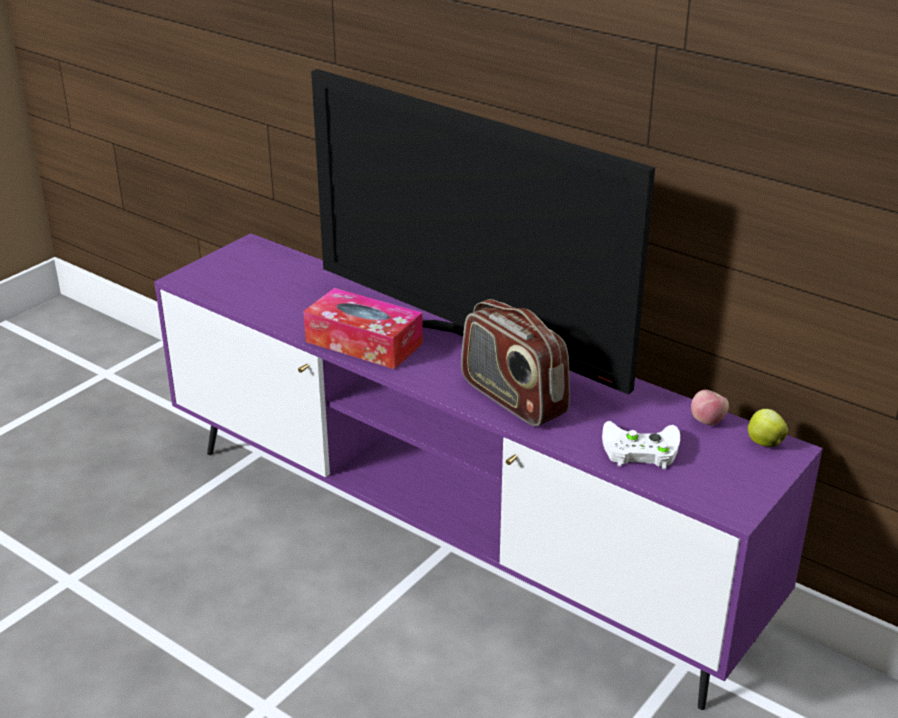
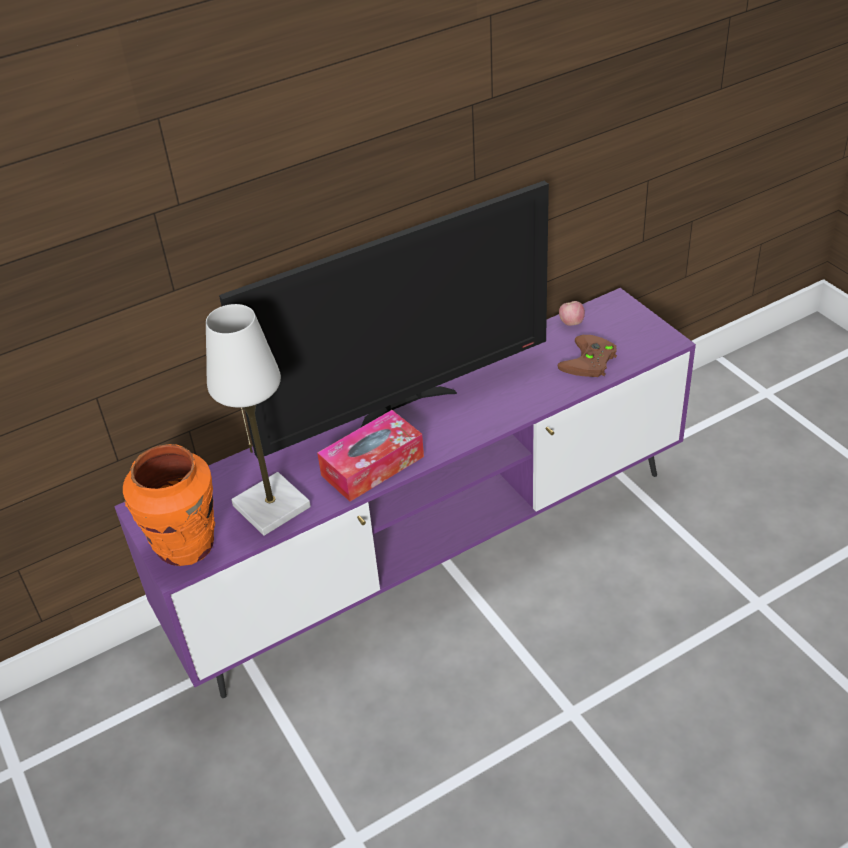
camera: 65 degrees left, 10 degrees up
radio [461,299,570,426] -> none
white game controller [602,421,680,469] -> brown game controller [558,335,617,377]
apple [748,409,788,447] -> none
none -> orange vase [123,444,215,566]
none -> white table lamp [206,304,311,536]

